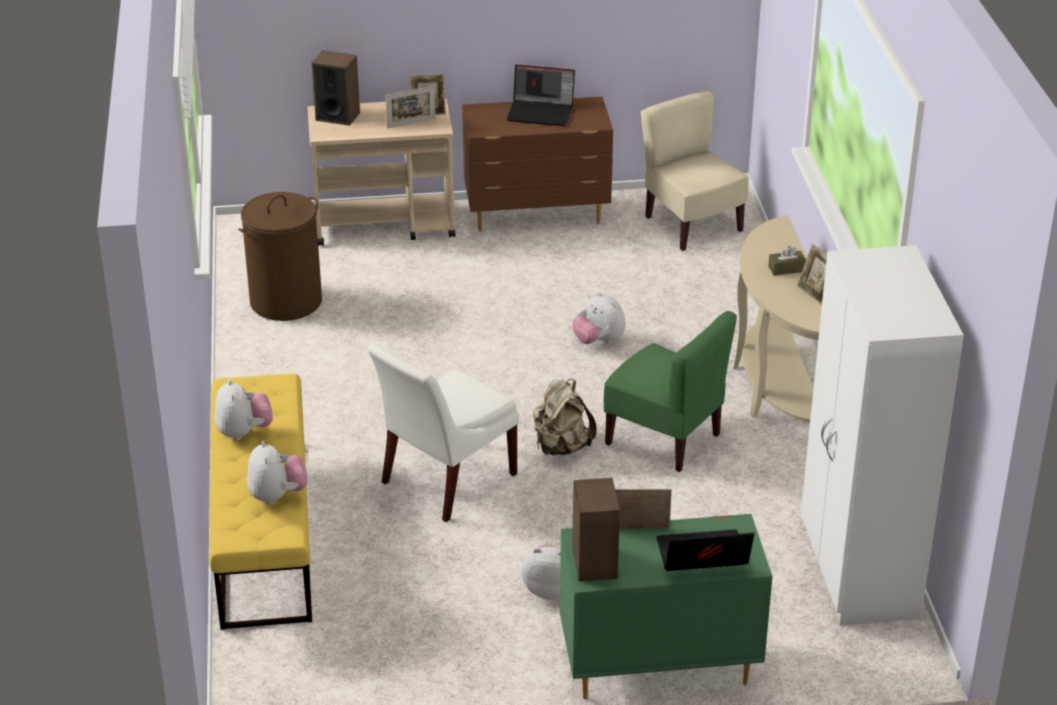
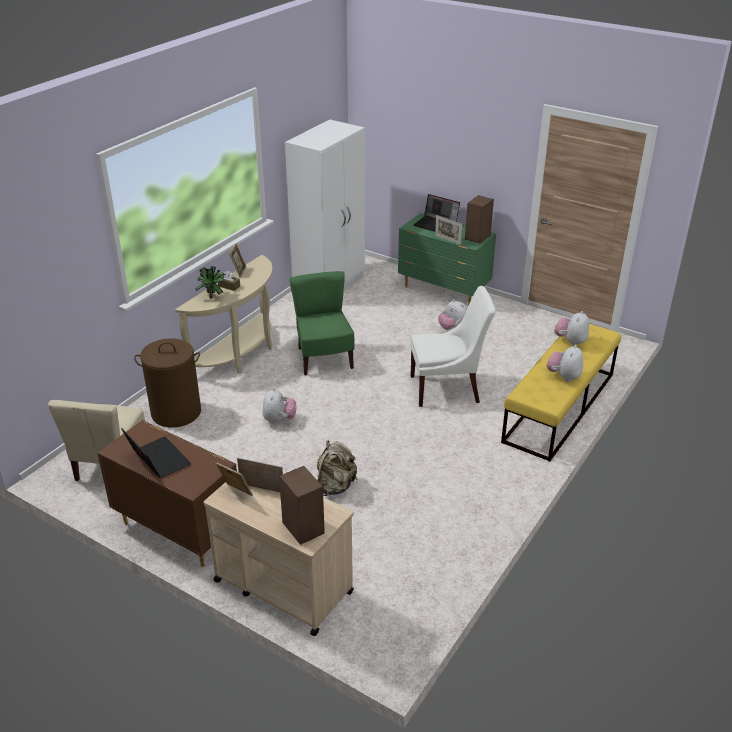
camera: 140 degrees left, 0 degrees up
brown laundry basket [239,192,322,321] -> brown laundry basket moved to [134,338,201,428]
beige backpack [533,379,597,456] -> beige backpack moved to [317,440,357,496]
none -> potted plant [195,266,227,298]

